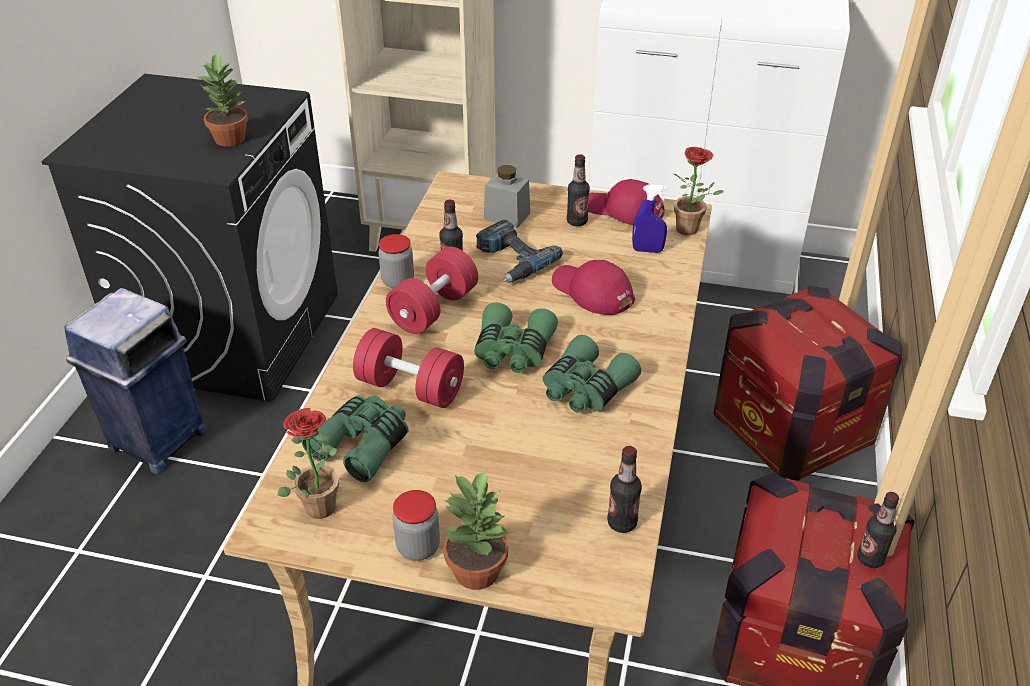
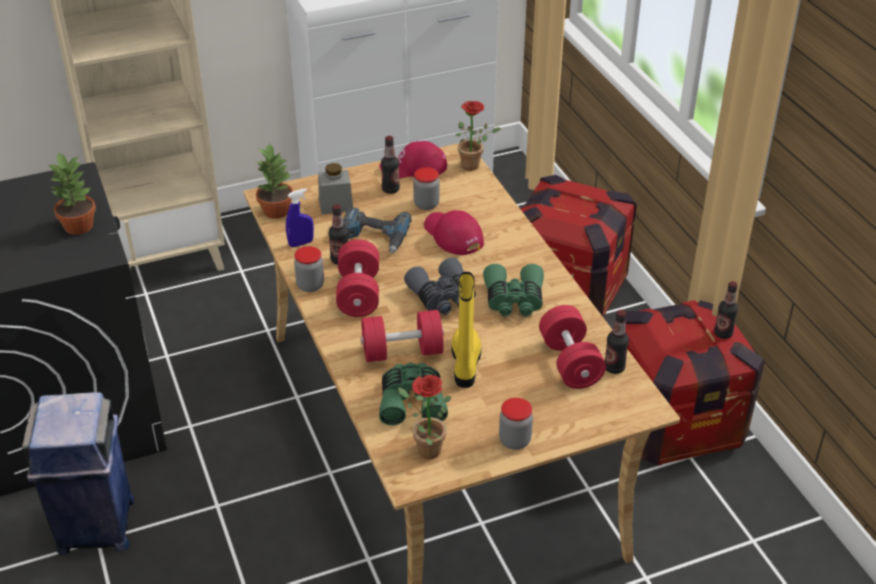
camera: 35 degrees left, 0 degrees up
potted plant [443,470,511,590] -> potted plant moved to [256,143,293,219]
green binoculars [474,302,558,373] -> grey binoculars [404,258,476,315]
red cap [552,260,635,315] -> red cap turned 45 degrees clockwise [424,210,484,255]
blue spray bottle [632,184,667,253] -> blue spray bottle moved to [286,188,314,247]
none -> jar [413,167,440,210]
none -> yellow boot [452,272,481,388]
none -> red dumbbell [539,305,606,389]

